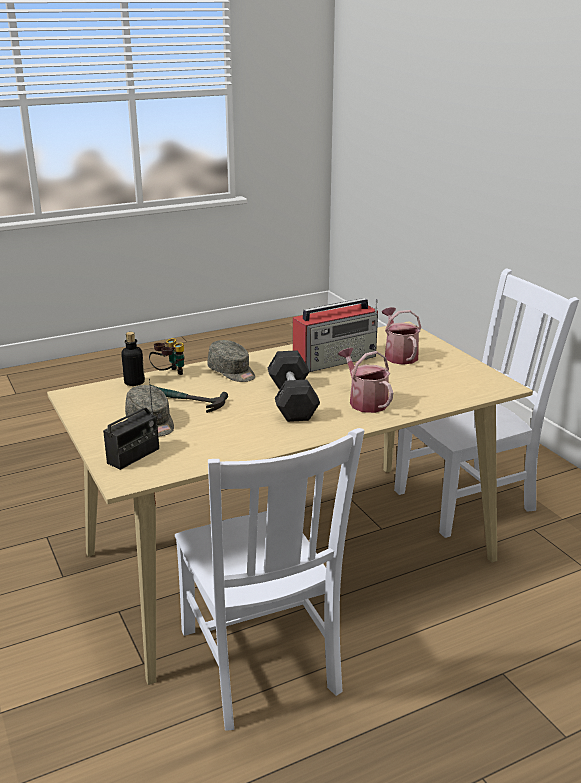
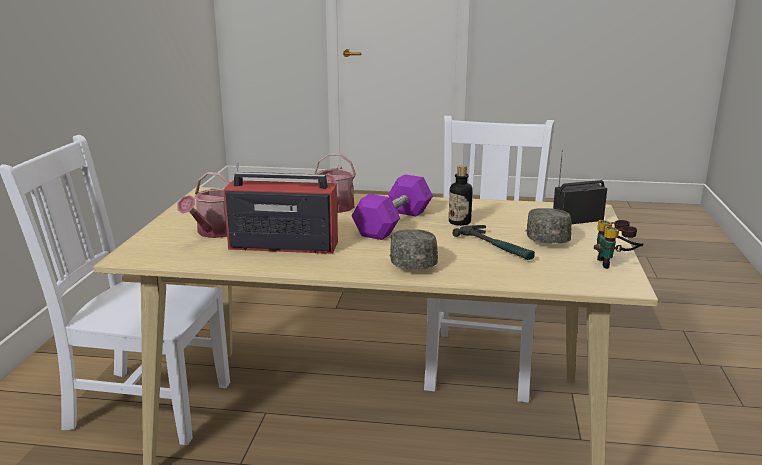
camera: 145 degrees left, 5 degrees down
bottle [121,332,145,386] -> bottle moved to [449,165,473,226]
binoculars [149,338,184,375] -> binoculars moved to [594,220,643,269]
grey dumbbell [268,350,320,422] -> purple dumbbell [352,174,433,240]

